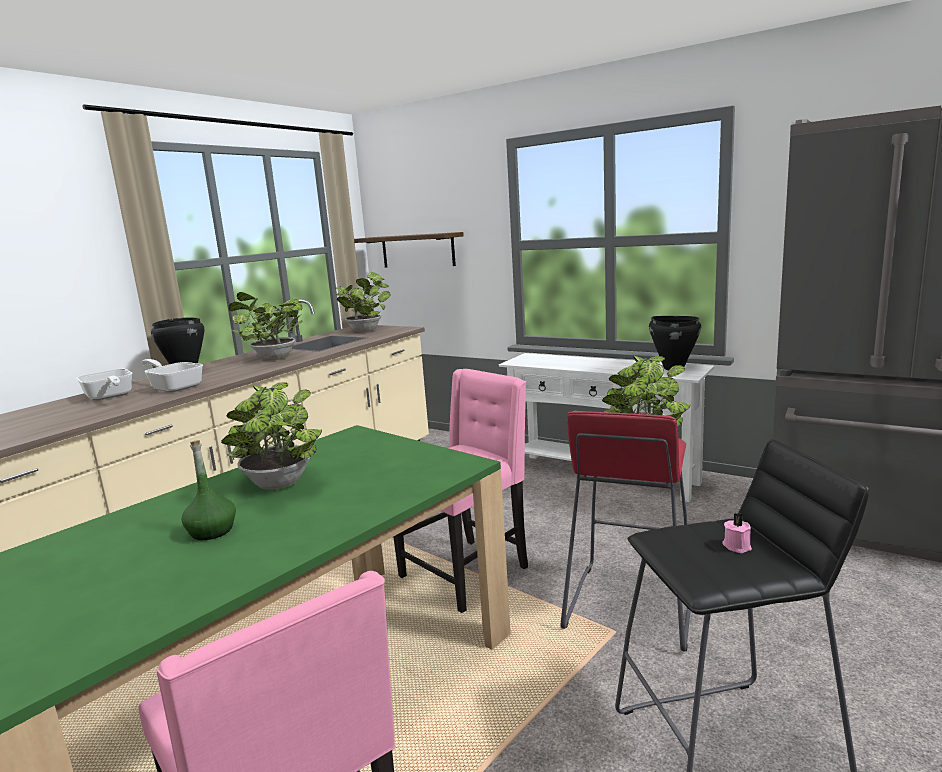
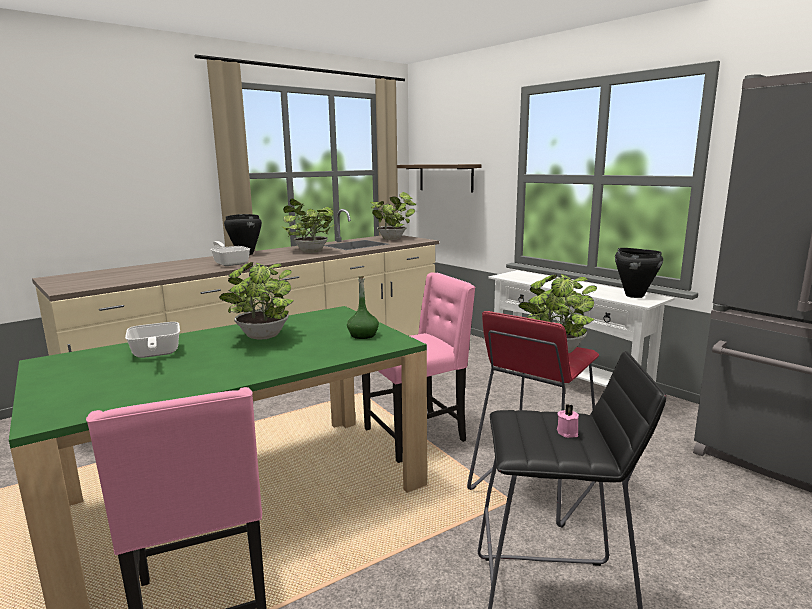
camera: 15 degrees right, 0 degrees up
frying pan [76,369,132,400] -> frying pan moved to [125,322,180,358]
green bottle [181,440,236,540] -> green bottle moved to [347,276,379,339]

